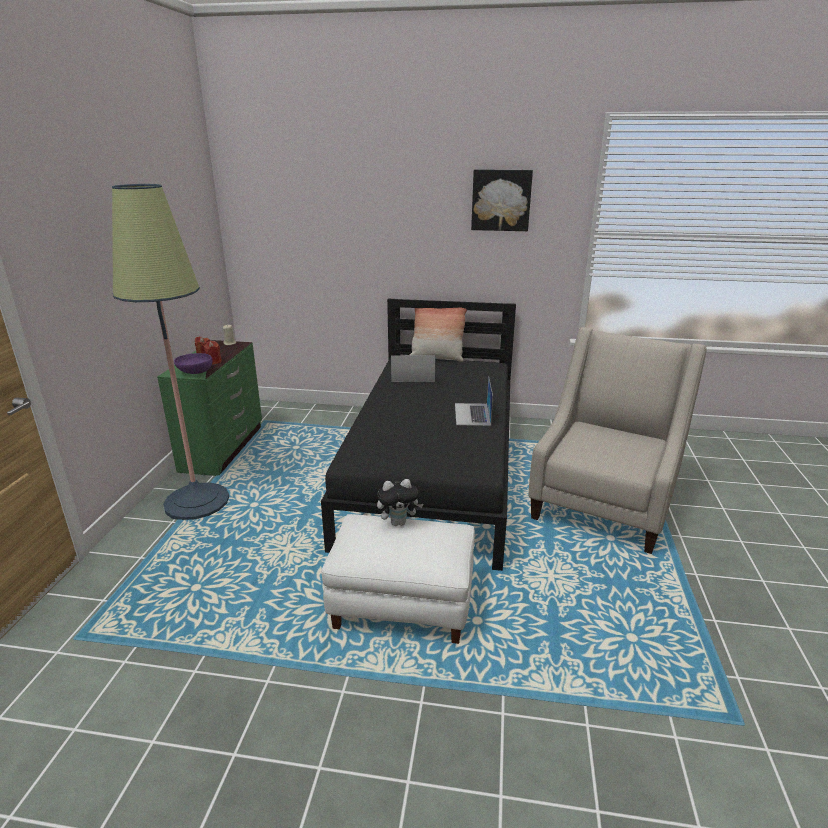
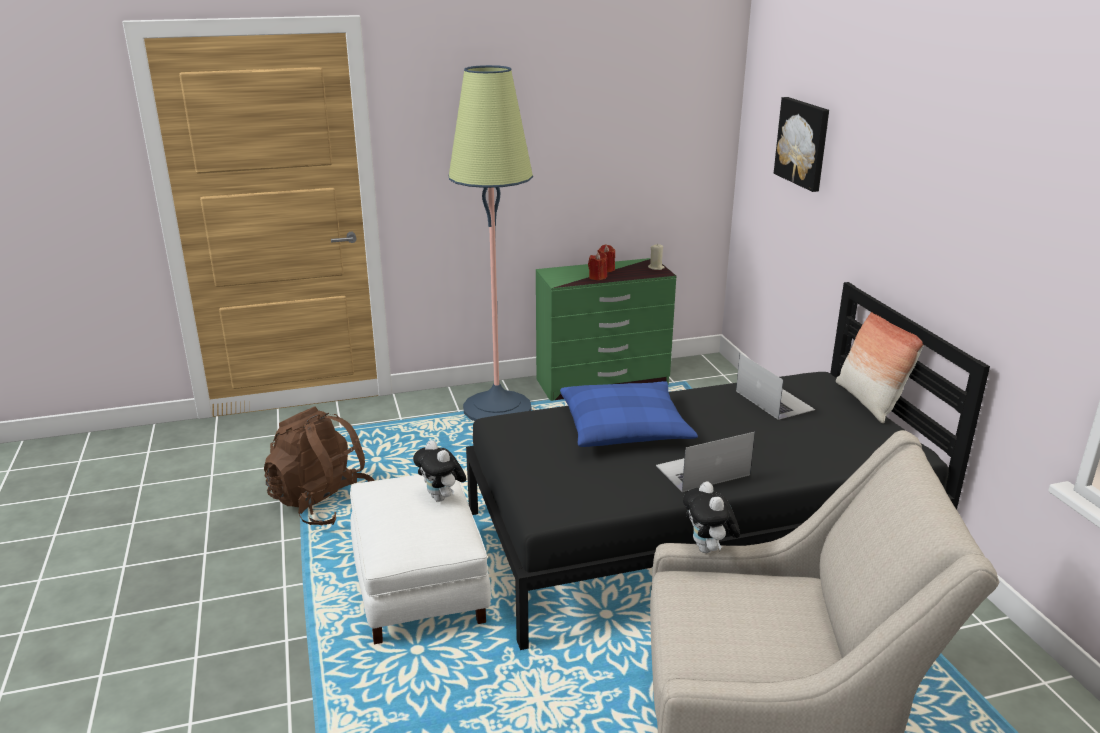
camera: 65 degrees right, 0 degrees up
purple bowl [174,353,213,374] -> none
picture [471,169,533,231] -> picture moved to [774,97,829,192]
none -> brown backpack [264,406,375,526]
none -> blue pillow [560,381,698,447]
none -> plush toy [683,481,740,553]

